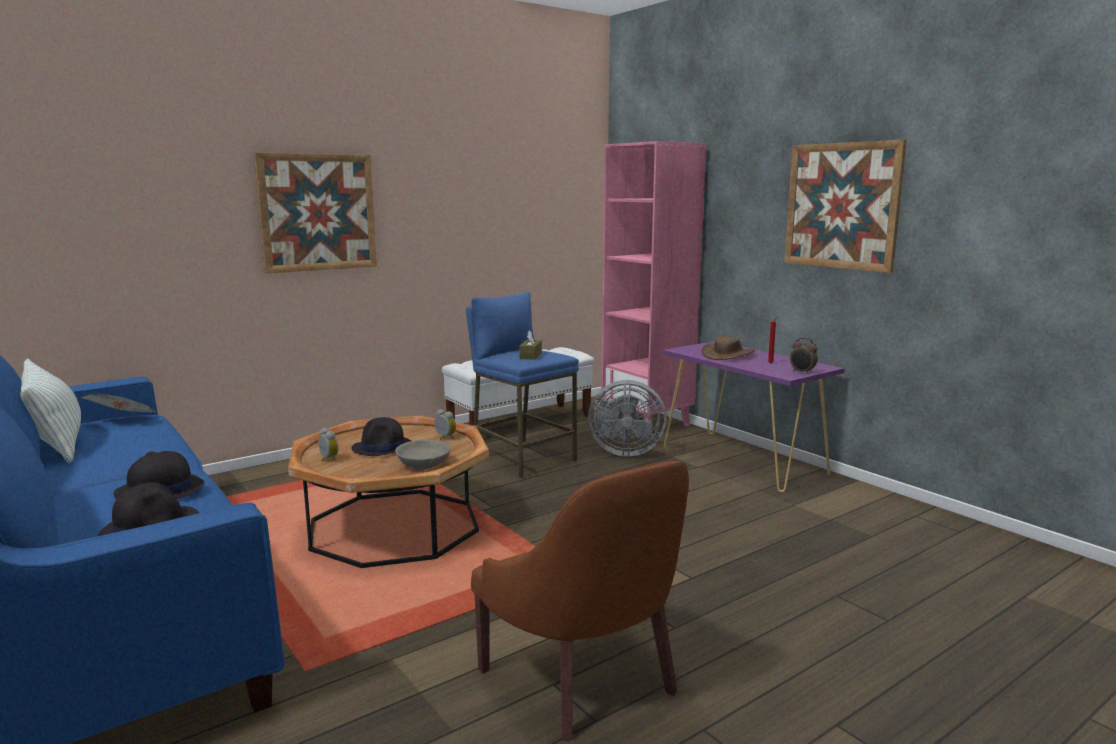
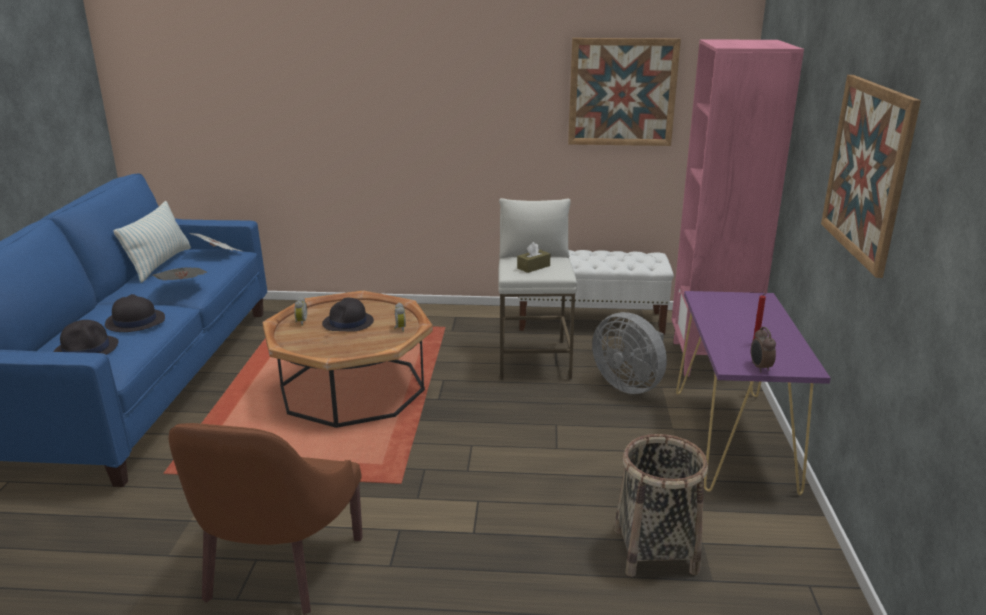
camera: 40 degrees right, 10 degrees up
picture [254,152,377,274] -> picture moved to [568,38,681,146]
grey bowl [395,440,451,470] -> none
blue stool [466,292,579,478] -> white stool [498,198,577,380]
brown hat [702,336,756,360] -> none
none -> newspaper [152,268,207,280]
none -> basket [614,434,708,577]

